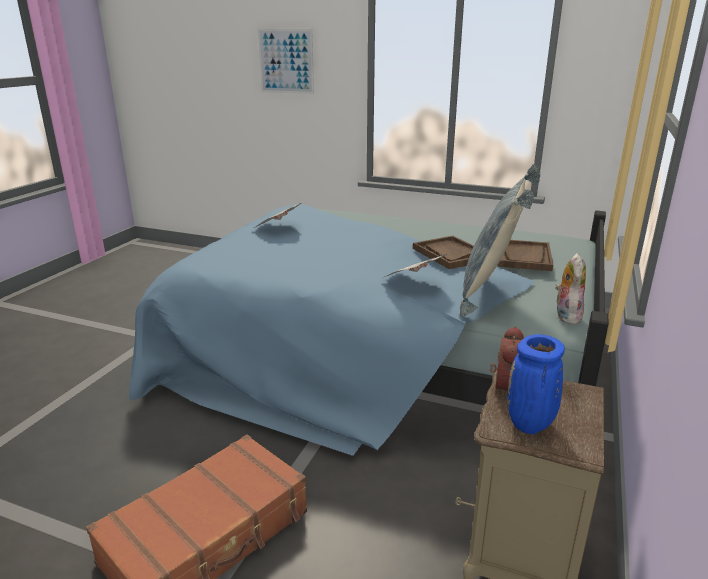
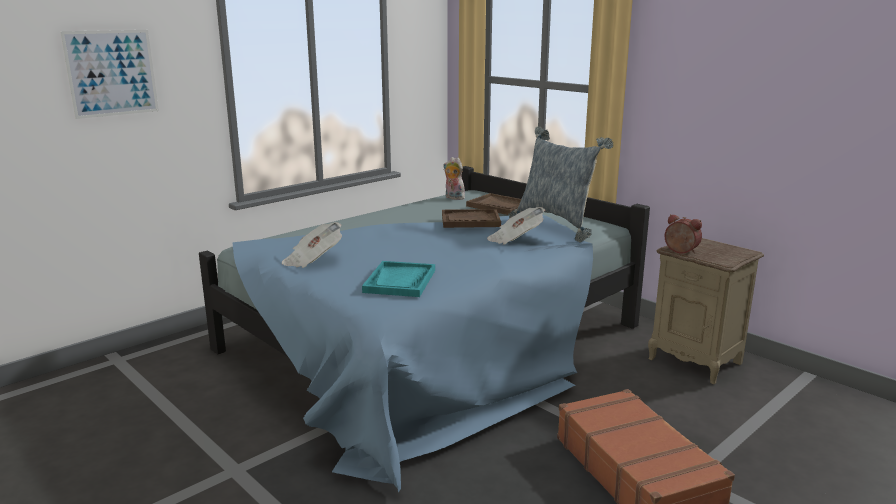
camera: 65 degrees left, 5 degrees down
blue vase [507,334,565,434] -> none
plush toy [555,253,586,325] -> plush toy moved to [443,157,465,200]
none -> turquoise tray [362,261,435,297]

